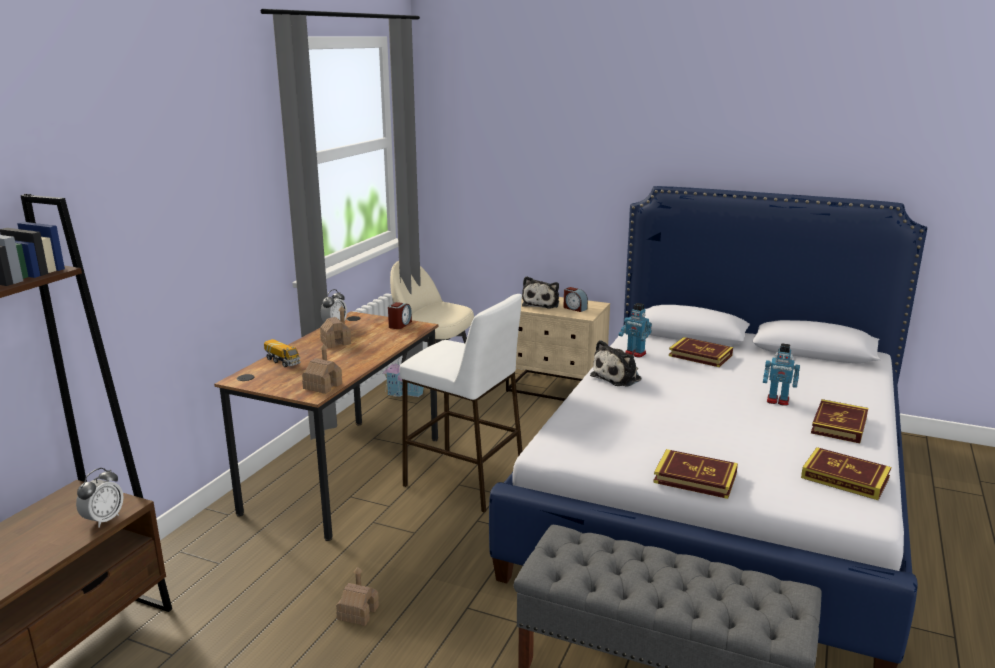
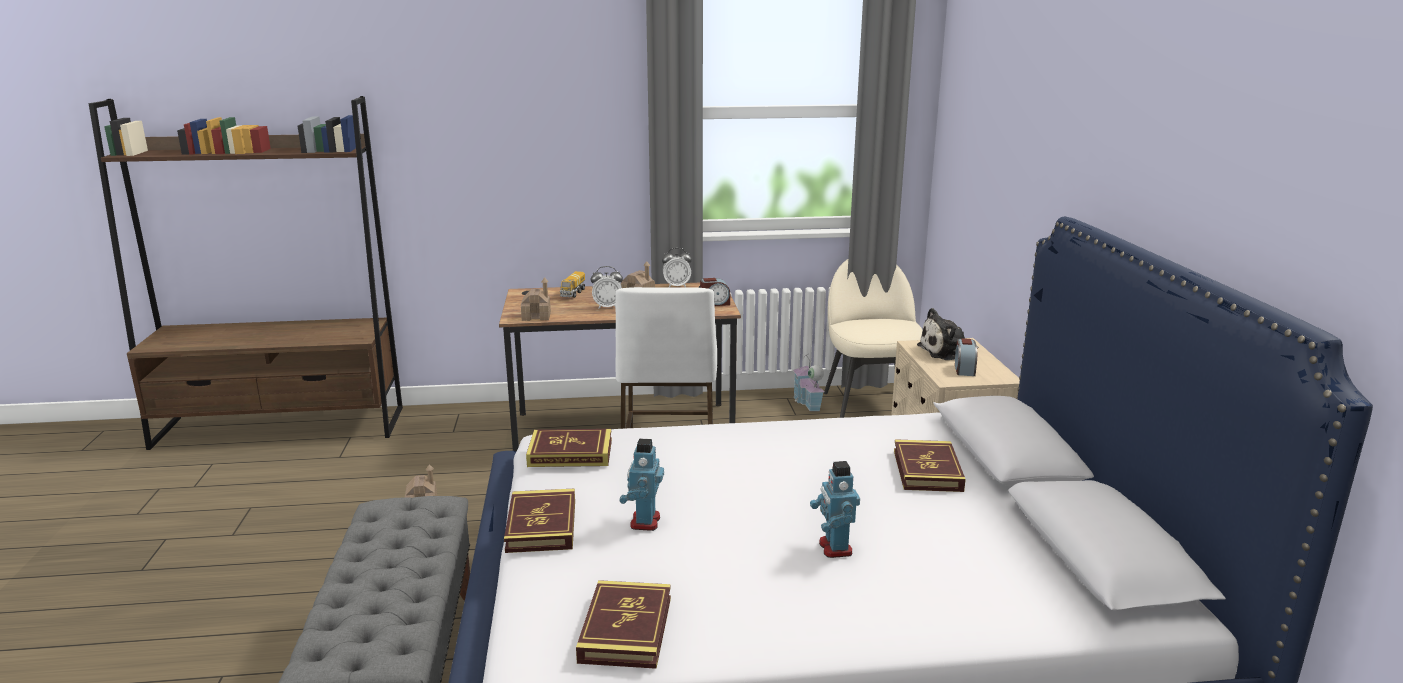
camera: 60 degrees right, 0 degrees up
alarm clock [76,468,124,528] -> alarm clock moved to [591,266,623,309]
plush toy [590,340,642,387] -> none
toy robot [619,303,652,358] -> toy robot moved to [619,438,664,531]
book [811,399,868,443] -> book moved to [526,429,612,467]

